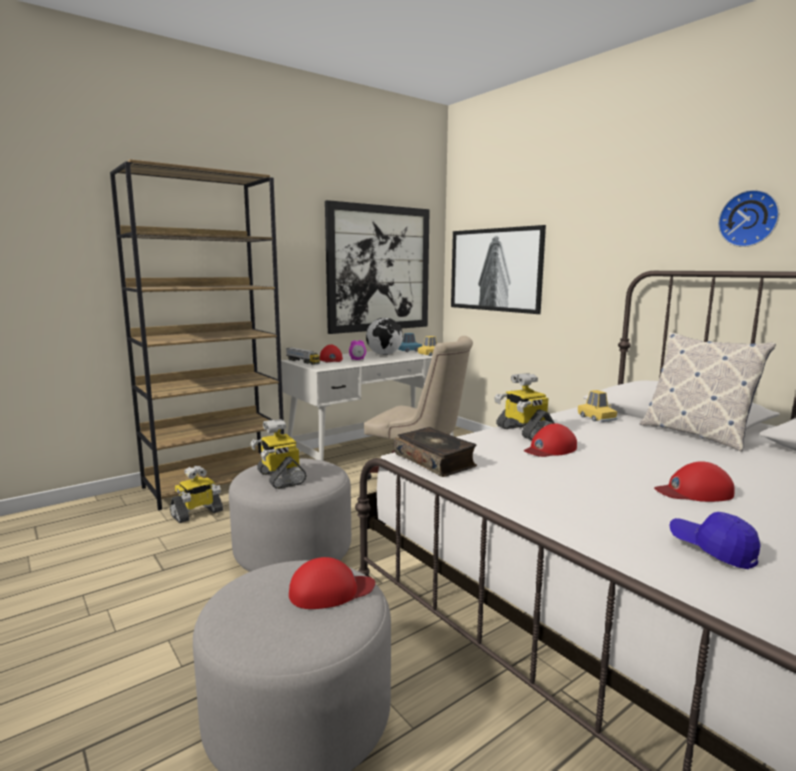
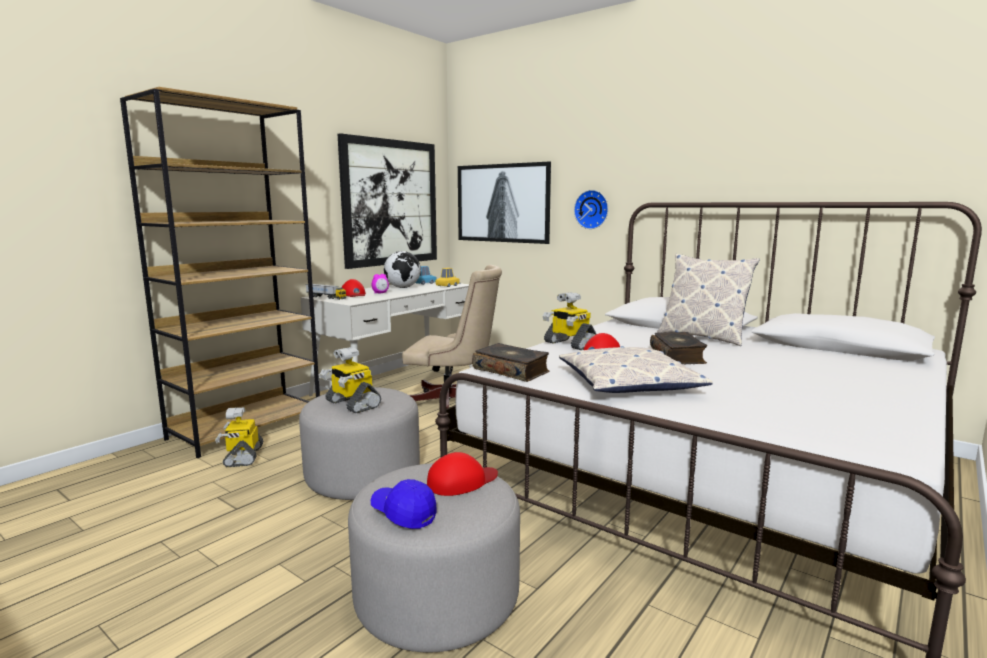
camera: 15 degrees left, 0 degrees up
toy robot [170,466,223,523] -> toy robot turned 135 degrees clockwise [215,407,264,467]
yellow toy car [578,390,618,422] -> none
red cap [654,461,735,502] -> none
blue cap [669,512,761,569] -> blue cap moved to [371,479,437,529]
wall clock [718,190,779,247] -> wall clock moved to [574,190,608,229]
none -> pillow [559,346,713,393]
none -> book [650,332,707,364]

